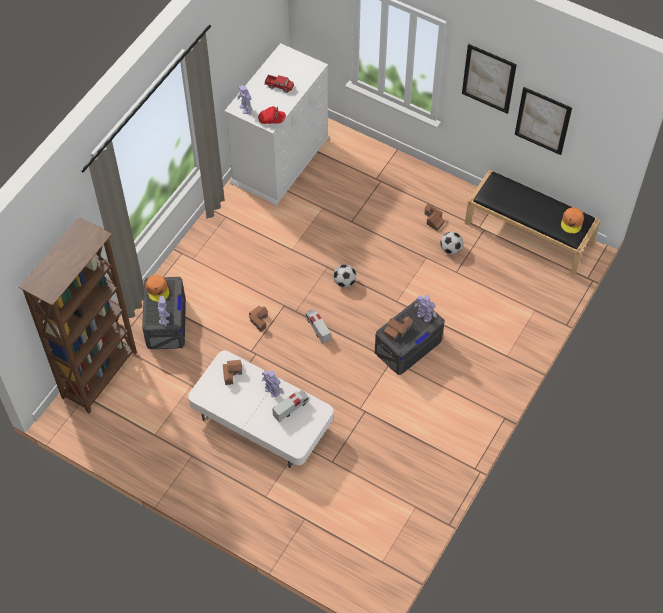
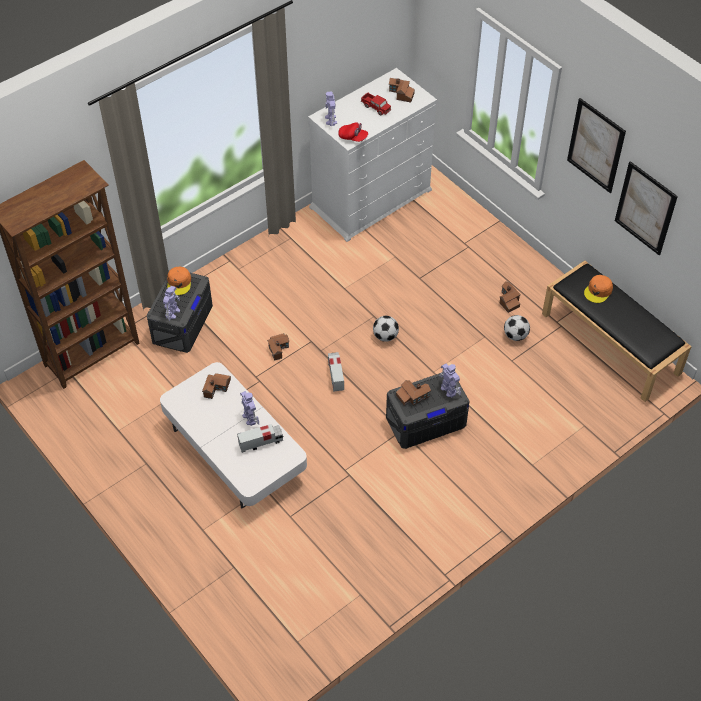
camera: 20 degrees right, 5 degrees down
orange cap [561,207,584,233] -> orange cap moved to [584,275,613,303]
none -> toy house [389,78,415,103]

